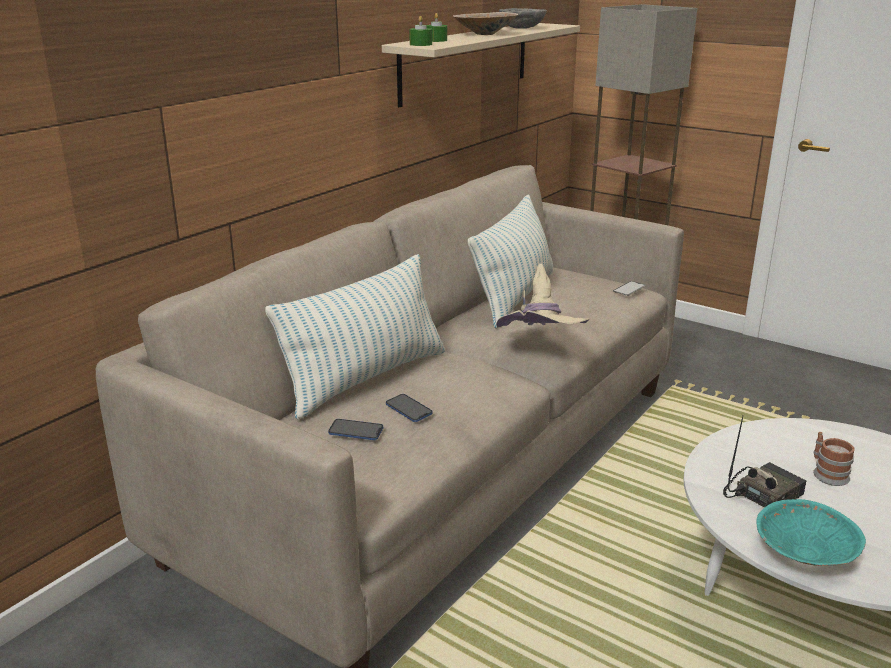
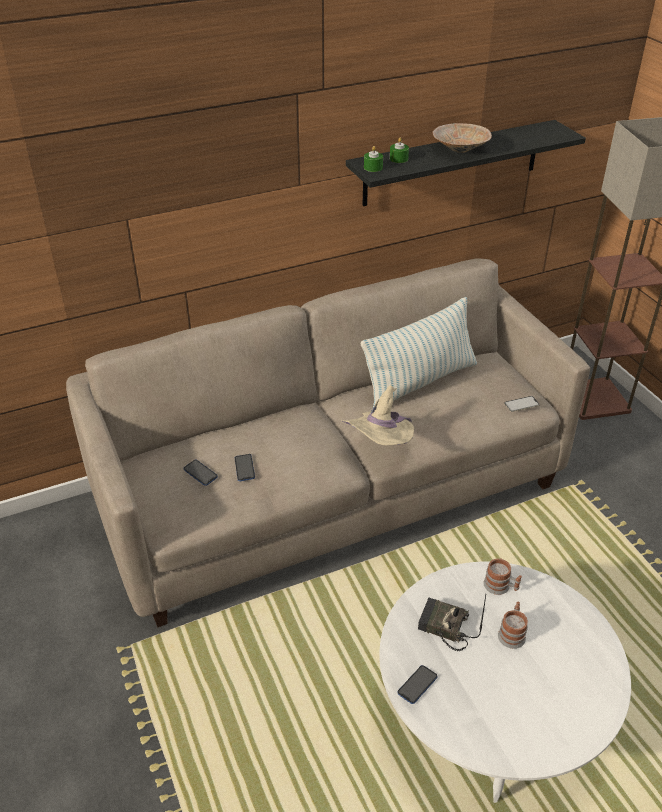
camera: 30 degrees right, 15 degrees up
pillow [265,254,445,420] -> none
beige shelf [382,23,580,107] -> black shelf [346,120,586,206]
grey bowl [499,8,547,29] -> none
radio [723,415,807,508] -> radio turned 150 degrees counterclockwise [418,594,486,651]
turquoise bowl [756,499,866,566] -> phone [398,665,437,704]
none -> mug [483,559,522,595]

